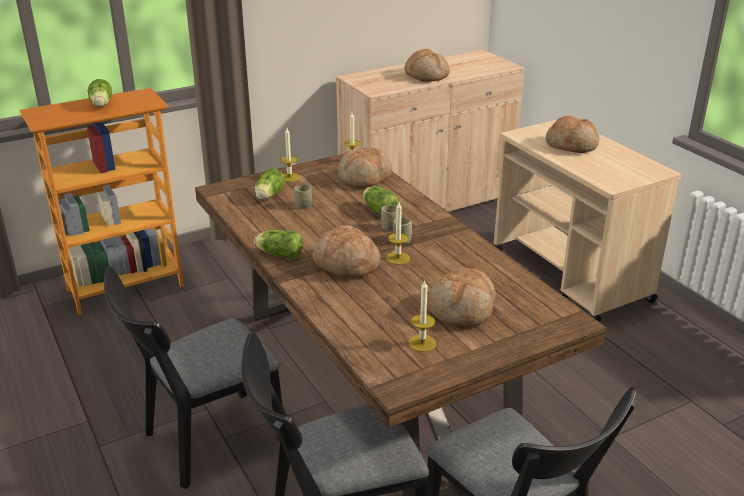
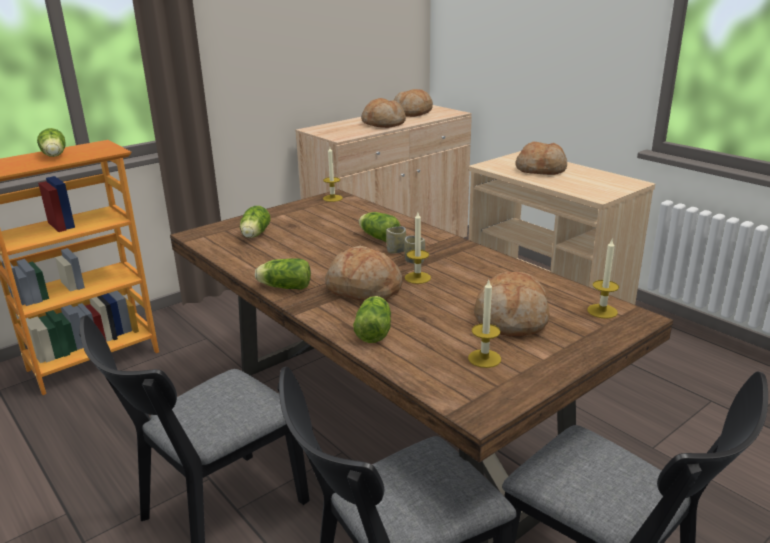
camera: 10 degrees left, 5 degrees down
candle [280,128,300,182] -> candle moved to [587,239,619,319]
cup [294,184,312,209] -> none
bread [338,147,392,188] -> bread moved to [394,89,433,117]
none -> lettuce [353,296,391,343]

